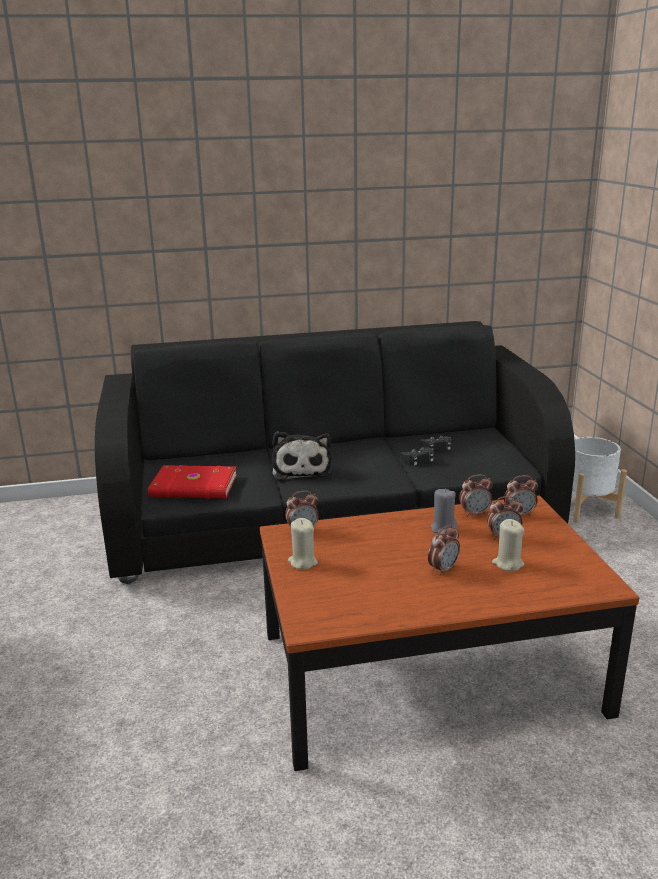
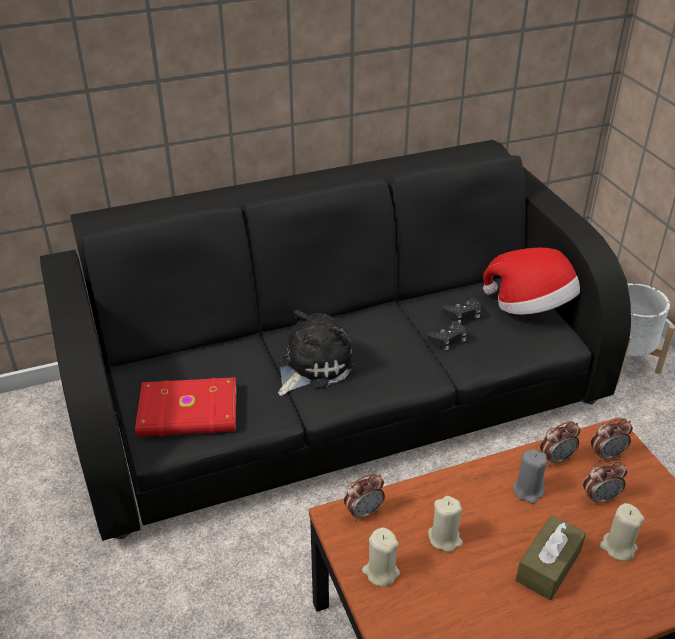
camera: 10 degrees left, 15 degrees up
plush toy [272,431,332,480] -> plush toy turned 120 degrees counterclockwise [278,310,356,396]
alarm clock [428,525,460,576] -> brown tissue box [516,515,586,600]
none -> beige candle [428,496,463,552]
none -> hat [483,248,580,315]

